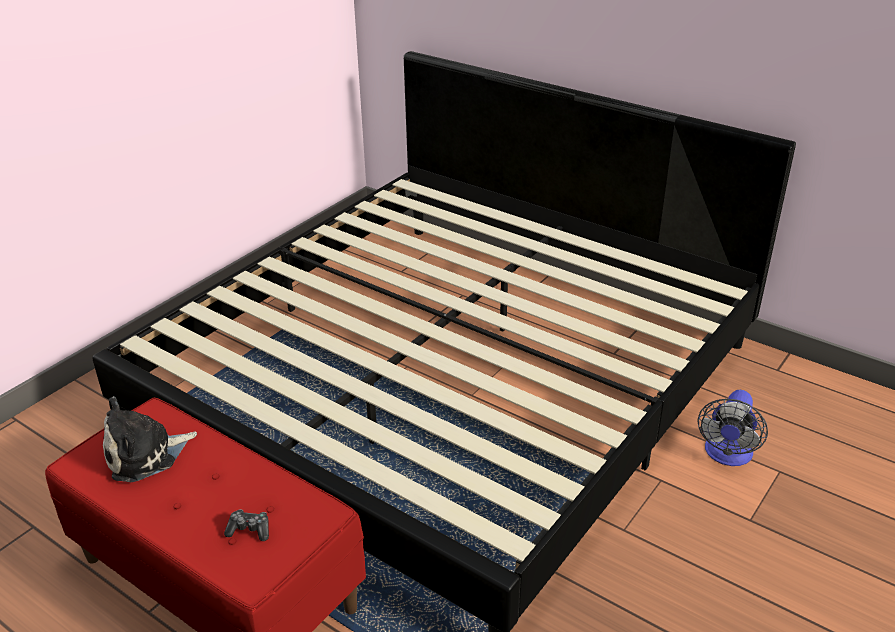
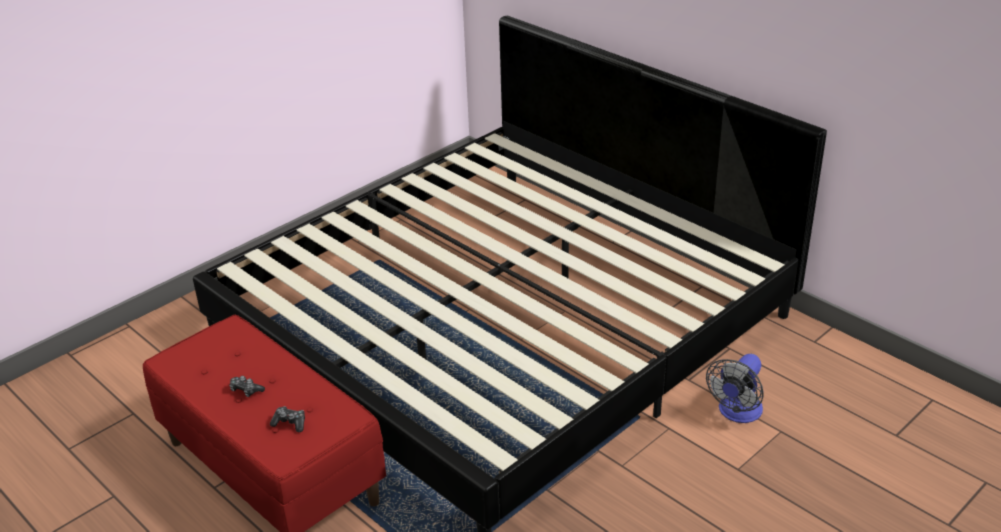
camera: 10 degrees right, 0 degrees up
plush toy [103,396,197,482] -> none
none -> game controller [229,376,265,397]

